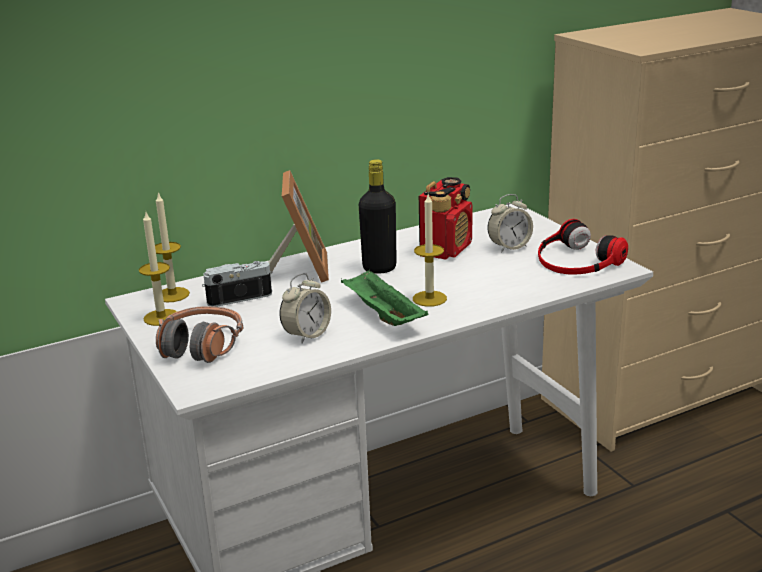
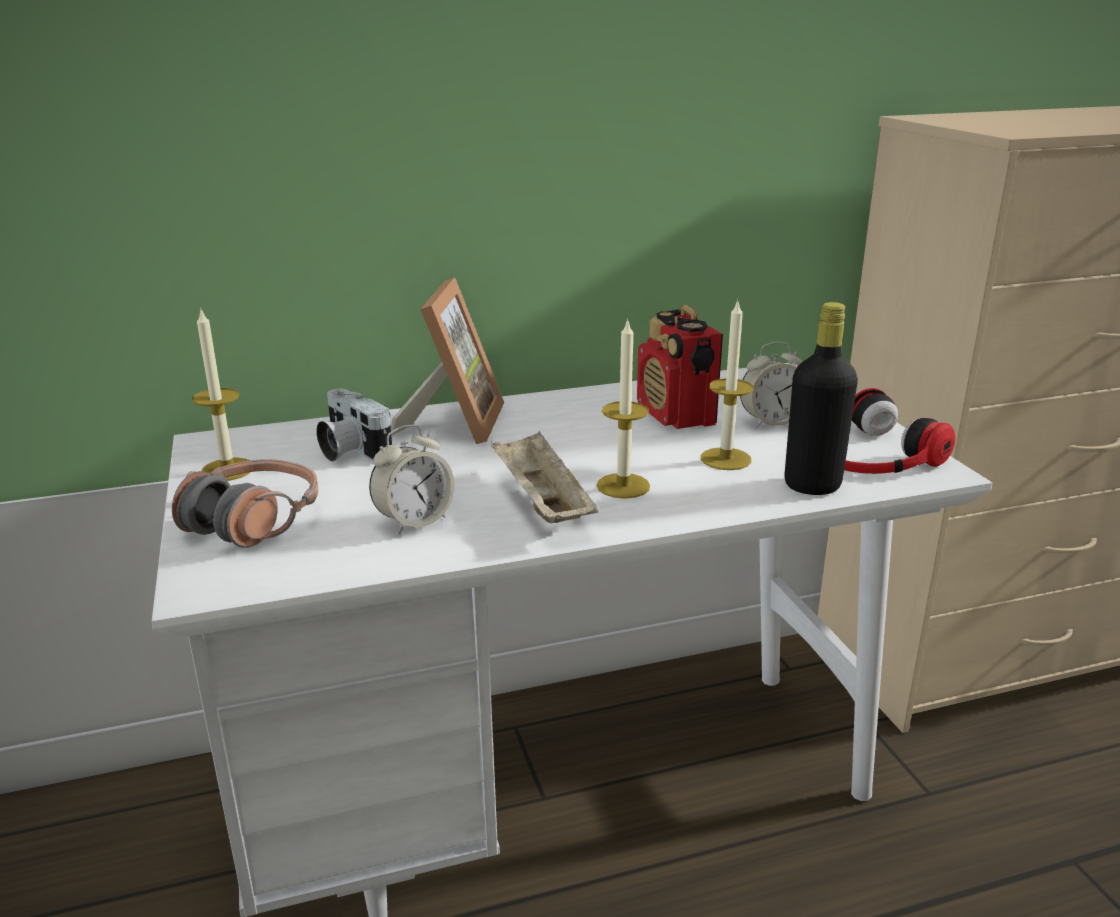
camera: 10 degrees right, 0 degrees up
candle [155,192,190,302] -> candle moved to [701,299,754,470]
camera [202,261,273,307] -> camera turned 120 degrees counterclockwise [316,389,392,462]
green tray [341,269,428,326] -> beige tray [491,430,600,523]
black bottle [359,159,397,274] -> black bottle moved to [784,302,858,495]
radio [419,177,473,259] -> radio turned 120 degrees clockwise [637,305,723,429]

